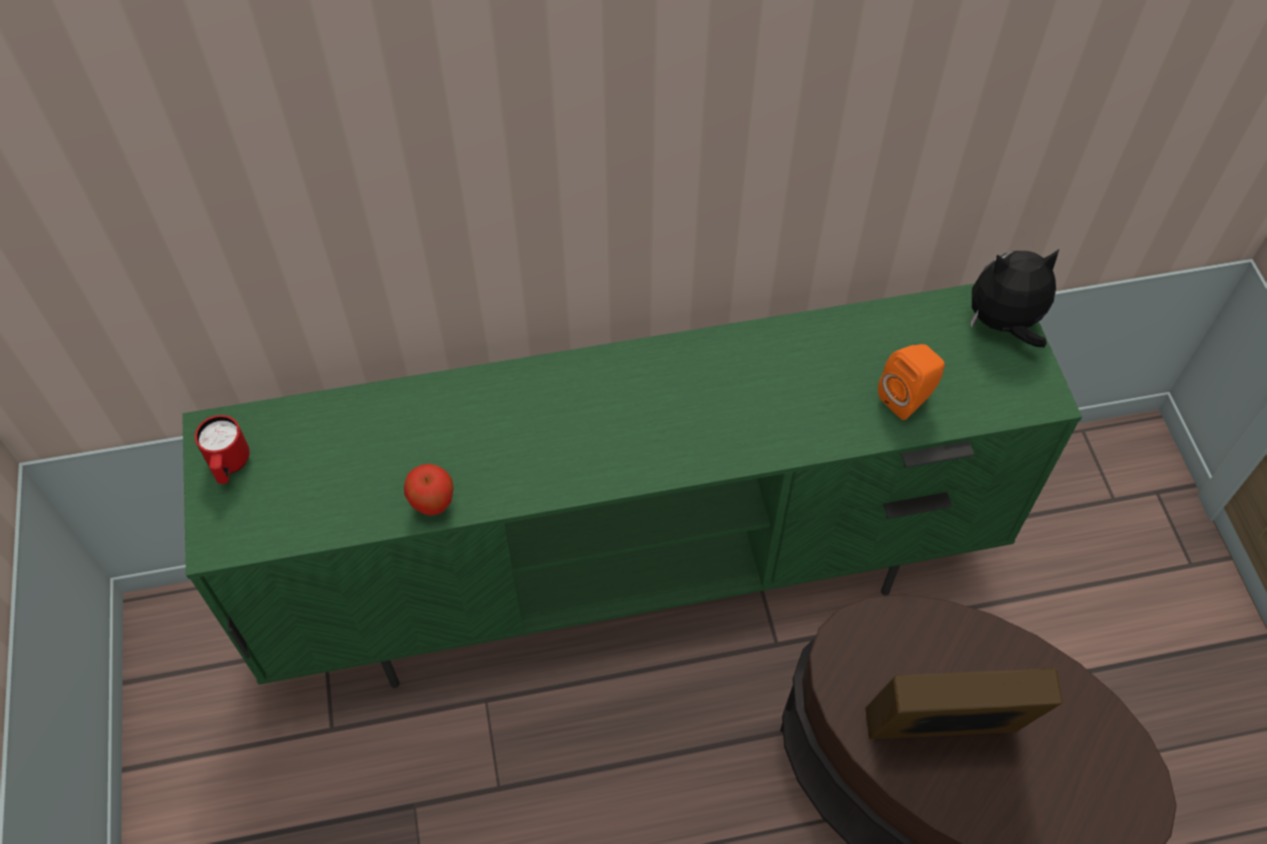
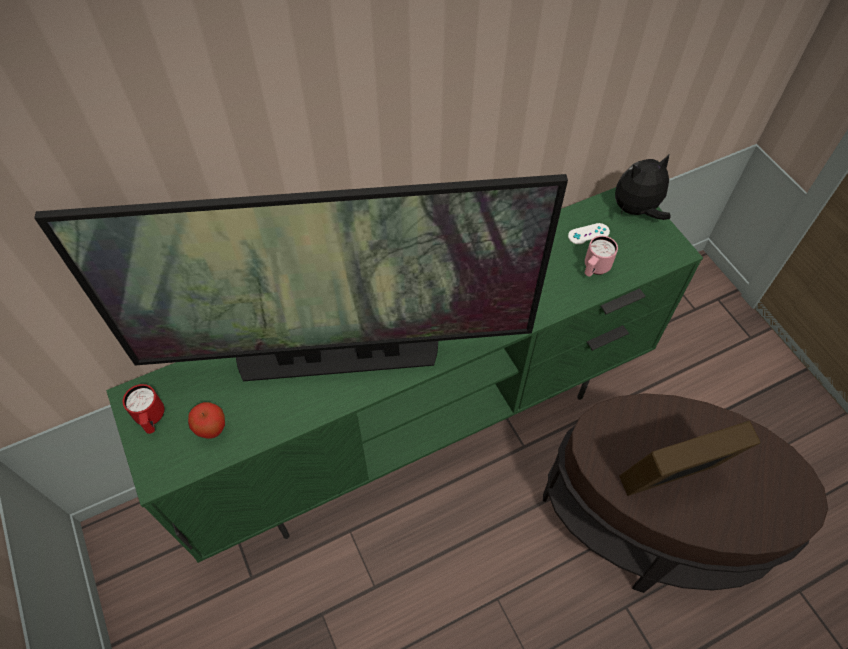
camera: 15 degrees left, 0 degrees up
apple [404,464,454,516] -> apple moved to [188,402,225,439]
orange speaker [878,344,945,420] -> pink mug [585,236,618,276]
none -> television [34,174,568,381]
none -> white game controller [568,223,610,244]

